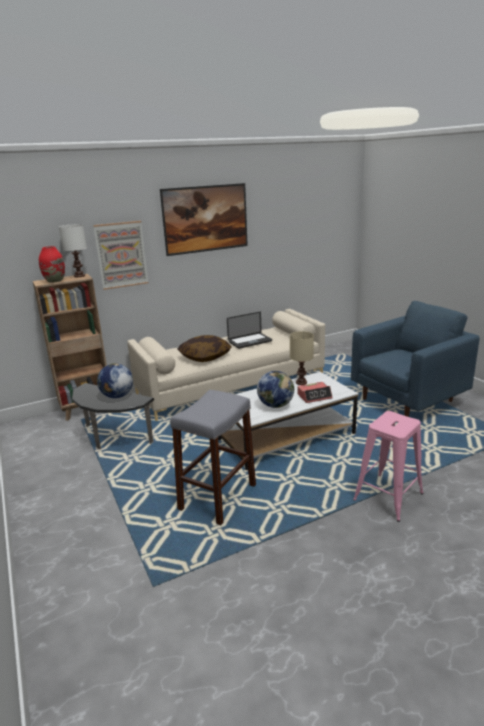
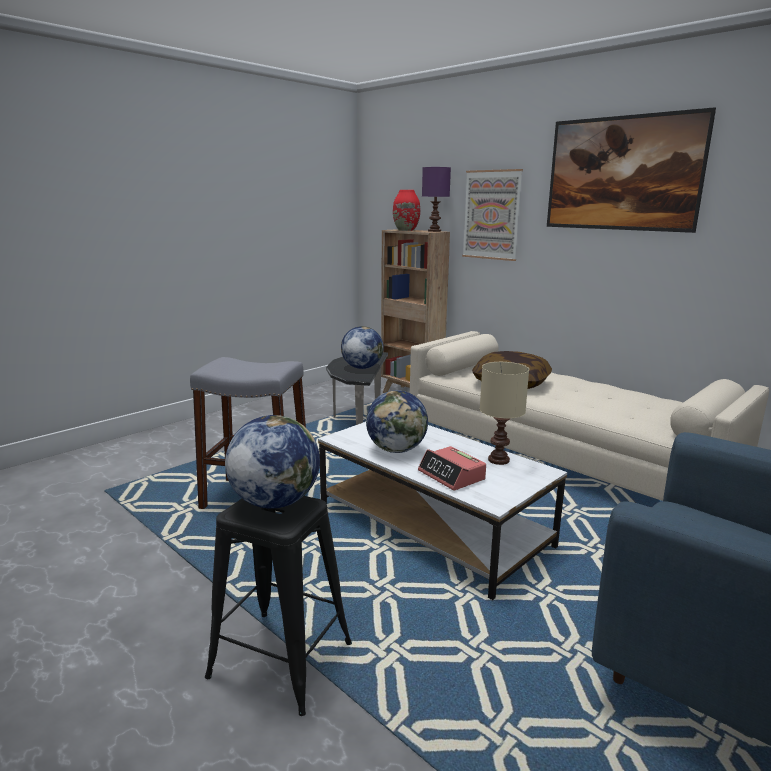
camera: 70 degrees right, 5 degrees down
white table lamp [59,224,87,277] -> purple table lamp [422,167,451,232]
laptop [227,312,272,349] -> none
pink stool [353,411,424,522] -> black stool [205,496,352,716]
none -> globe [225,415,320,509]

